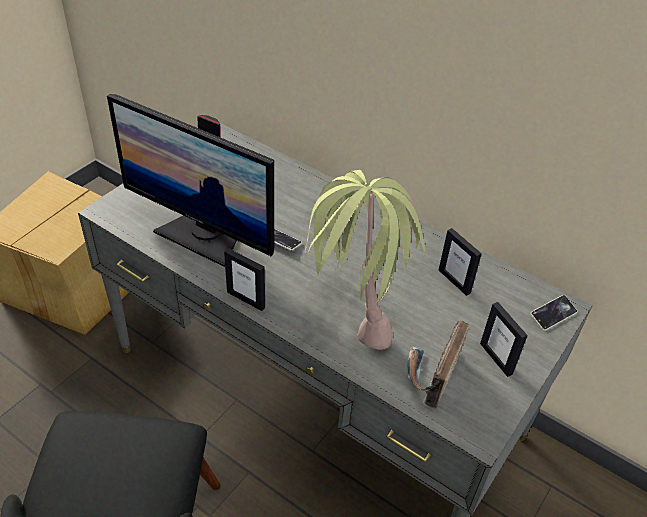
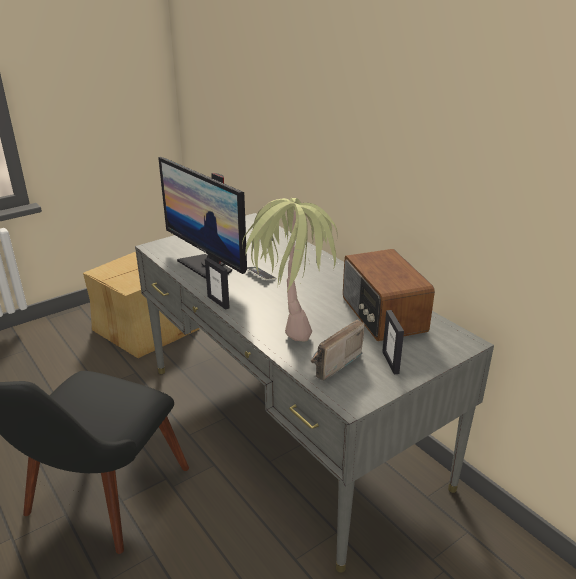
camera: 20 degrees right, 15 degrees down
picture frame [439,228,482,296] -> radio [343,249,435,341]
phone [530,295,577,331] -> none

